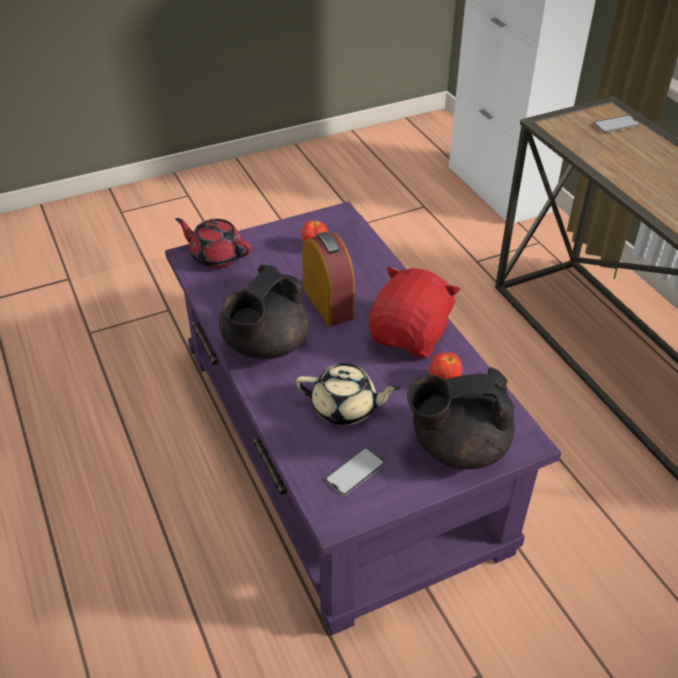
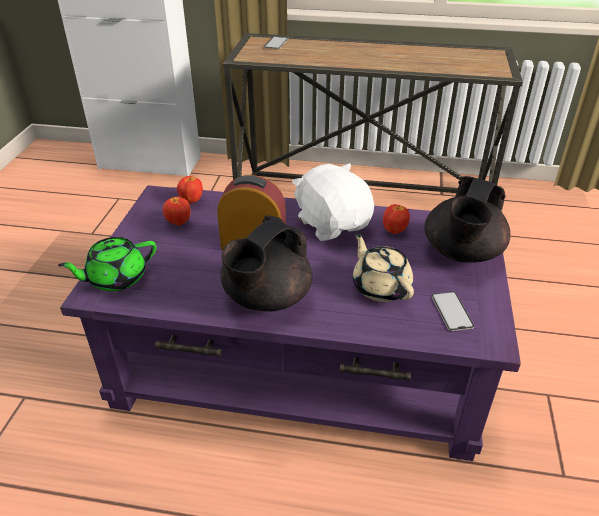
camera: 55 degrees left, 5 degrees down
red teapot [175,218,251,268] -> green teapot [58,237,156,291]
black teapot [219,264,310,359] -> black teapot turned 60 degrees clockwise [220,215,312,311]
beige teapot [296,363,401,425] -> beige teapot turned 75 degrees counterclockwise [353,233,414,302]
red plush toy [369,266,460,357] -> white plush toy [292,163,374,241]
none -> apple [177,176,203,204]

